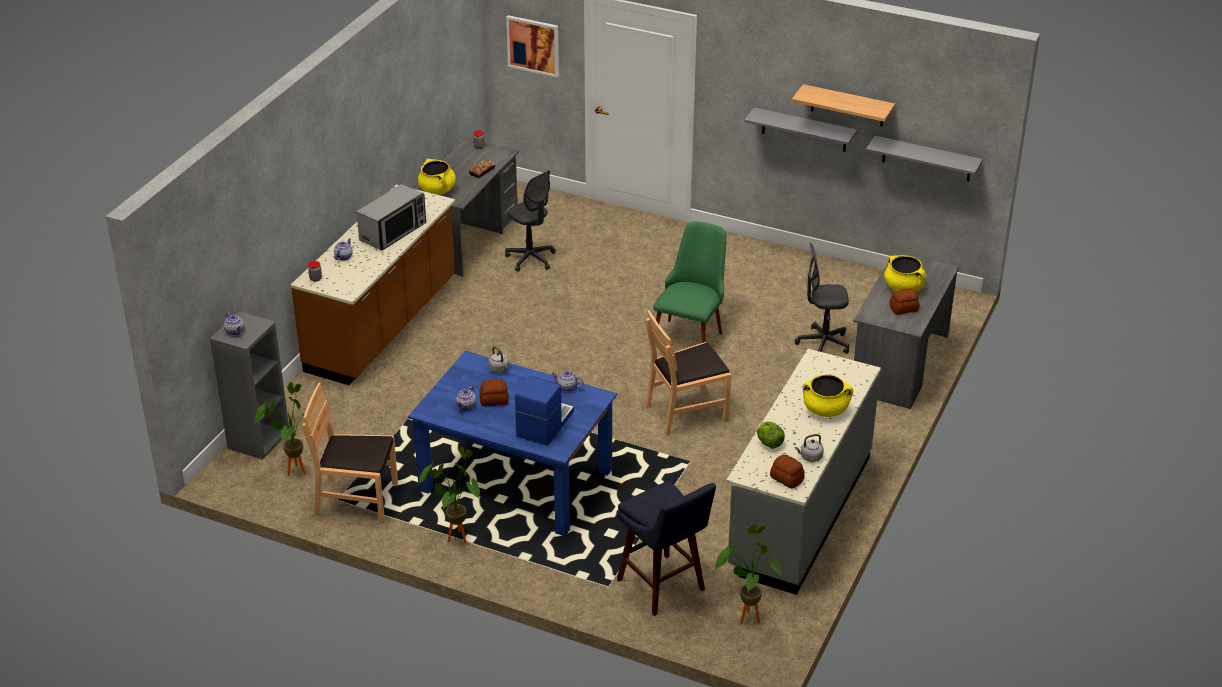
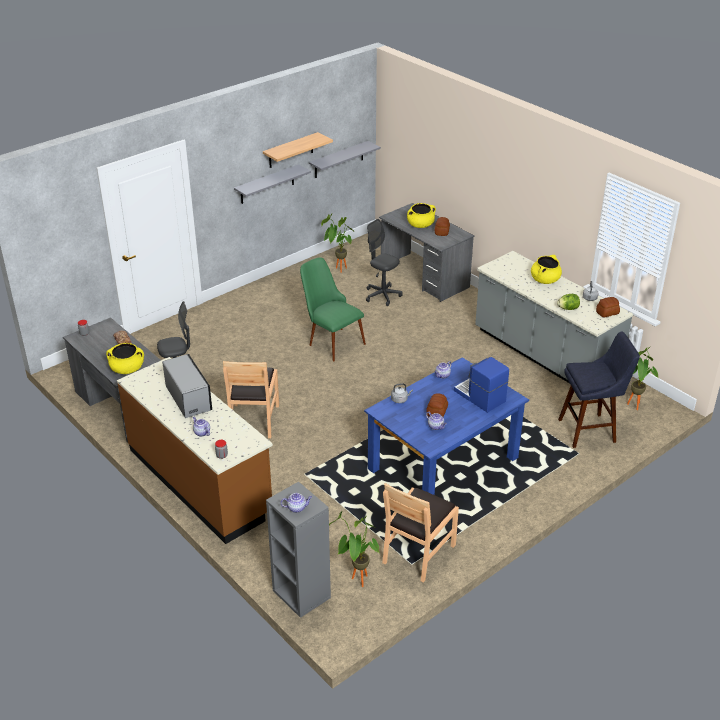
camera: 65 degrees left, 0 degrees up
potted plant [418,447,480,543] -> potted plant moved to [321,214,354,273]
picture [506,15,559,77] -> none
brown chair [645,310,731,436] -> brown chair moved to [223,361,279,438]
grey office chair [795,243,849,354] -> grey office chair turned 105 degrees clockwise [366,219,402,306]

